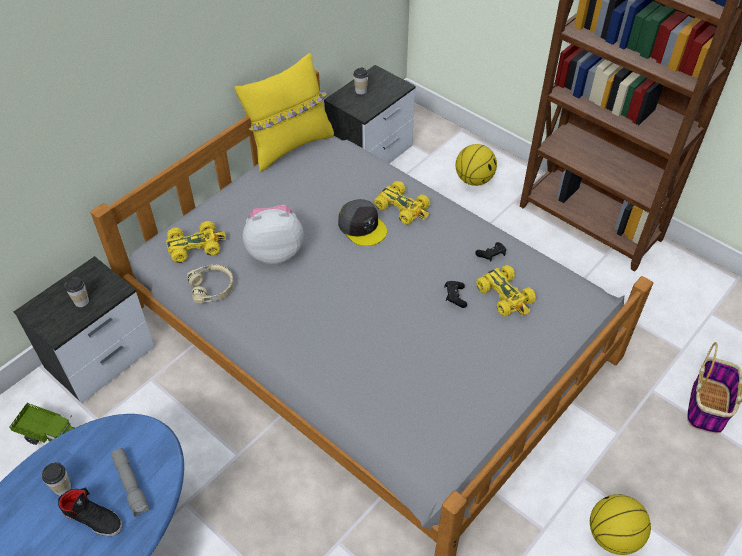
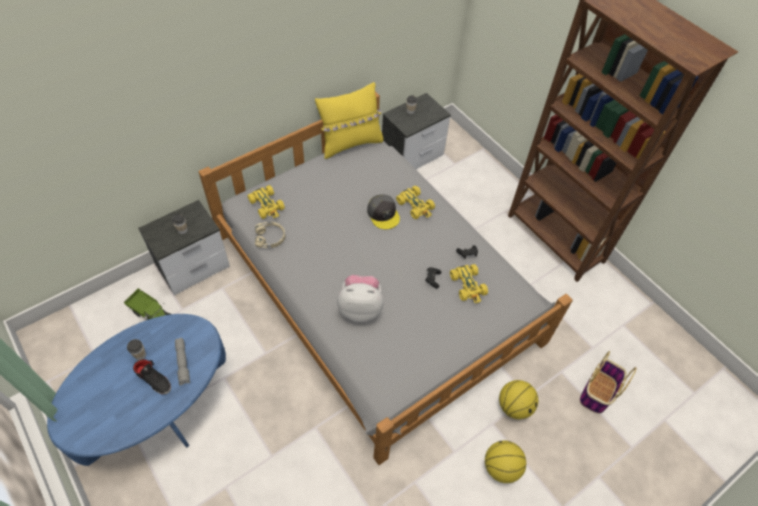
camera: 10 degrees right, 5 degrees up
yellow toy car [166,221,226,263] -> yellow toy car turned 60 degrees clockwise [247,185,285,219]
plush toy [243,205,303,264] -> plush toy moved to [337,275,384,323]
basketball [456,144,497,186] -> basketball moved to [499,380,538,419]

